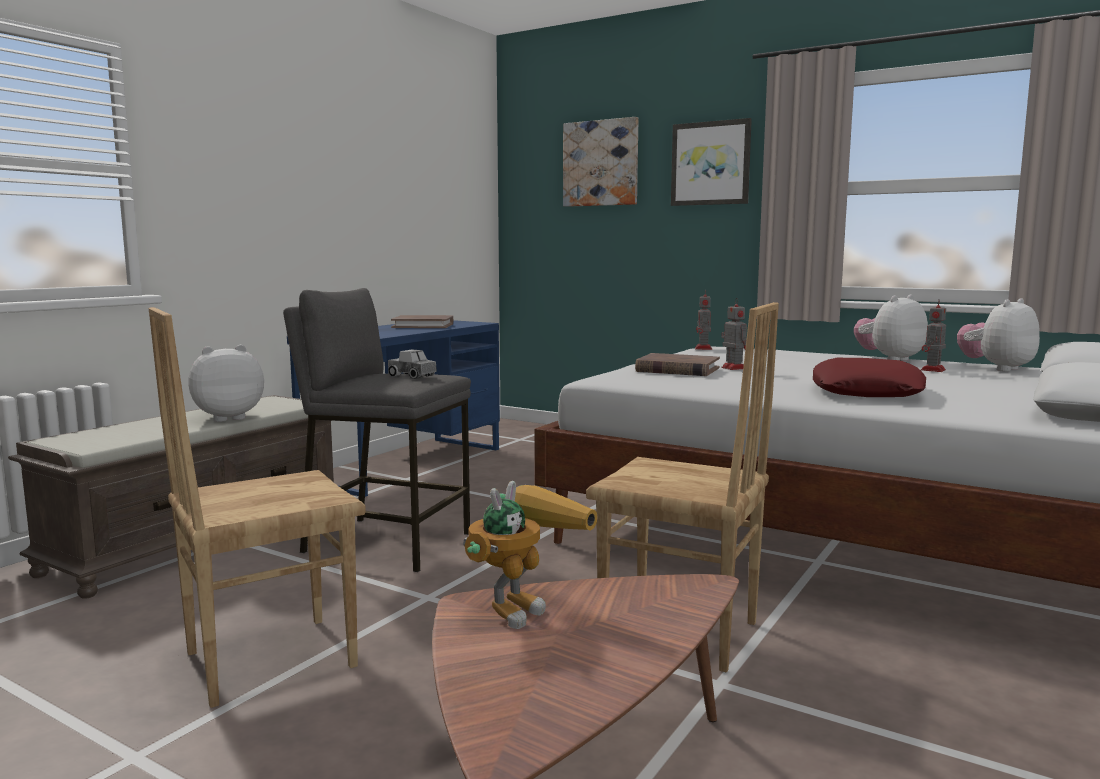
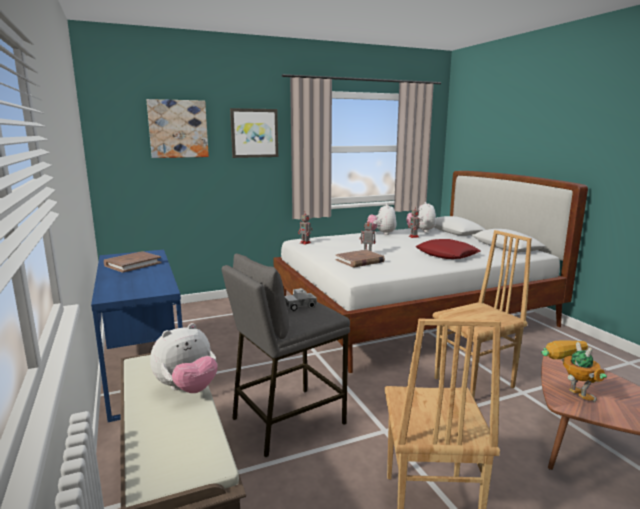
camera: 55 degrees left, 5 degrees up
plush toy [188,345,264,422] -> plush toy turned 135 degrees counterclockwise [150,323,218,393]

